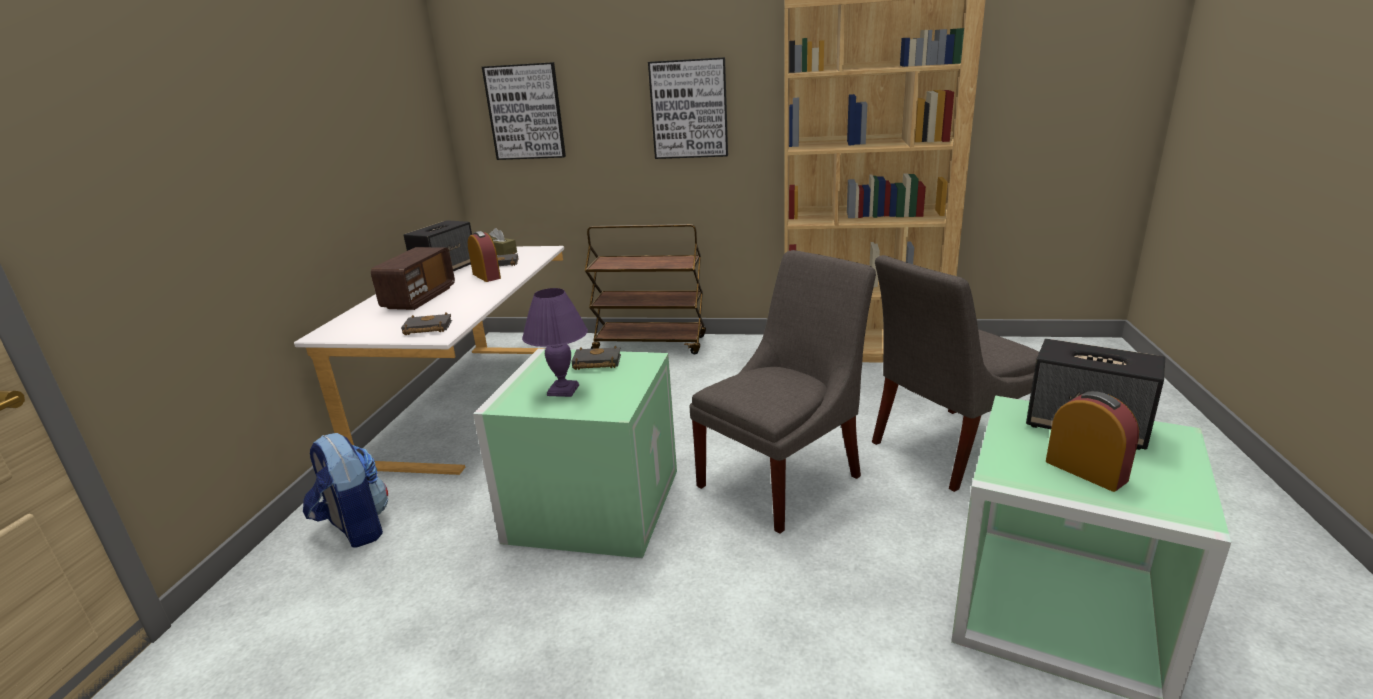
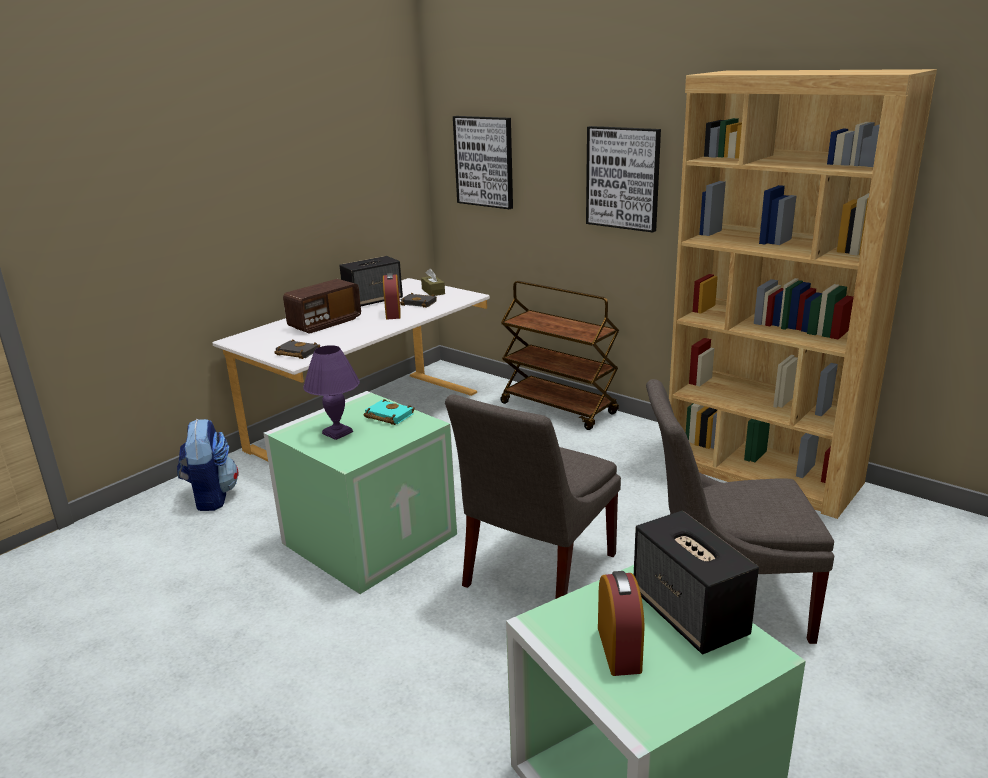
camera: 30 degrees right, 0 degrees up
black book [571,346,621,370] -> turquoise book [363,399,415,425]
grey chair [689,250,876,534] -> grey chair turned 135 degrees clockwise [445,394,621,599]

